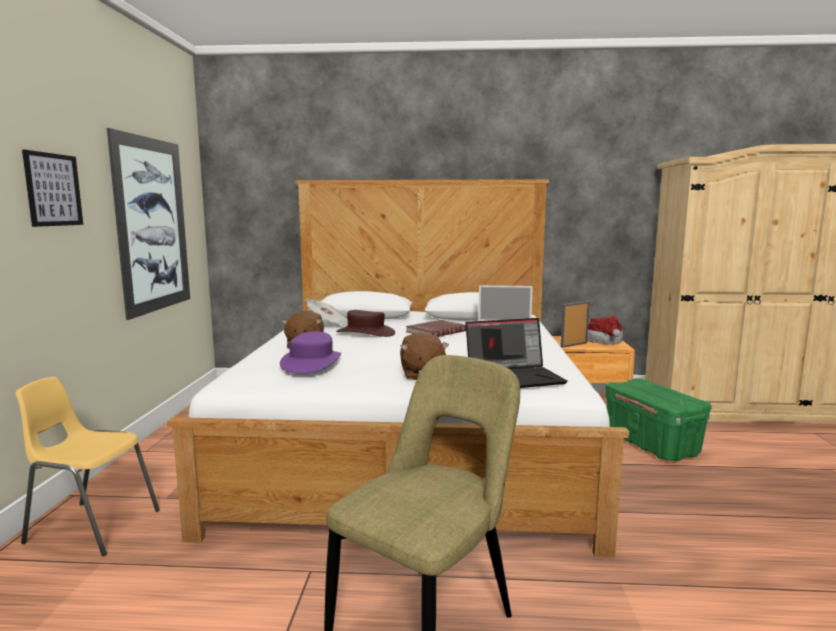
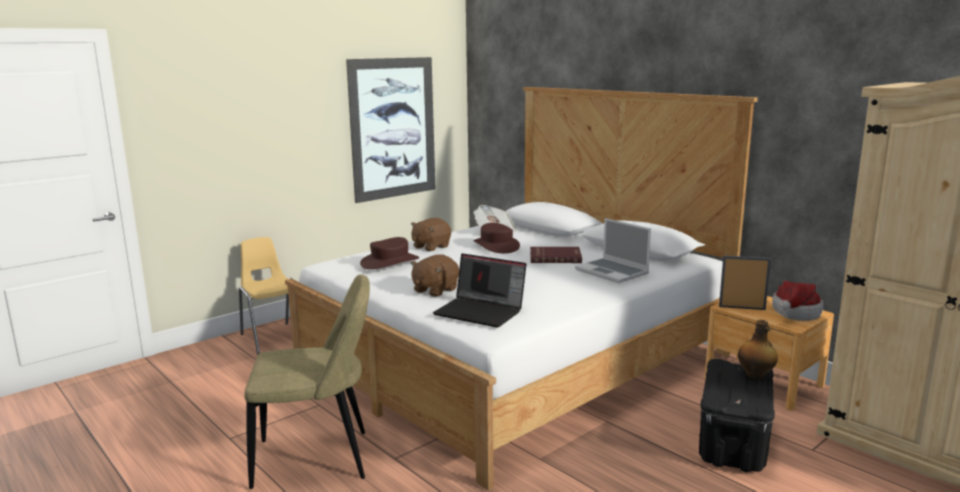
camera: 45 degrees right, 5 degrees up
picture [22,150,83,227] -> none
purple hat [280,331,341,374] -> brown hat [360,237,419,269]
green storage box [605,378,712,461] -> black storage box [699,359,775,473]
none -> bottle [738,320,778,379]

